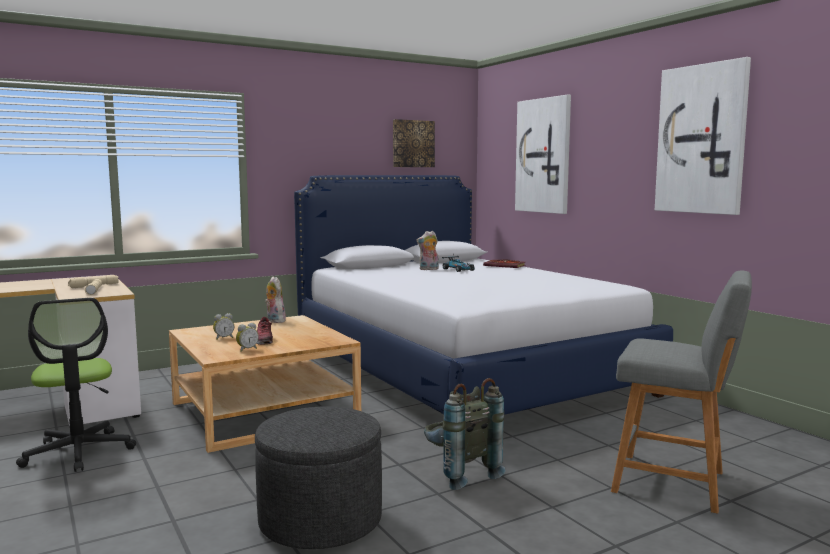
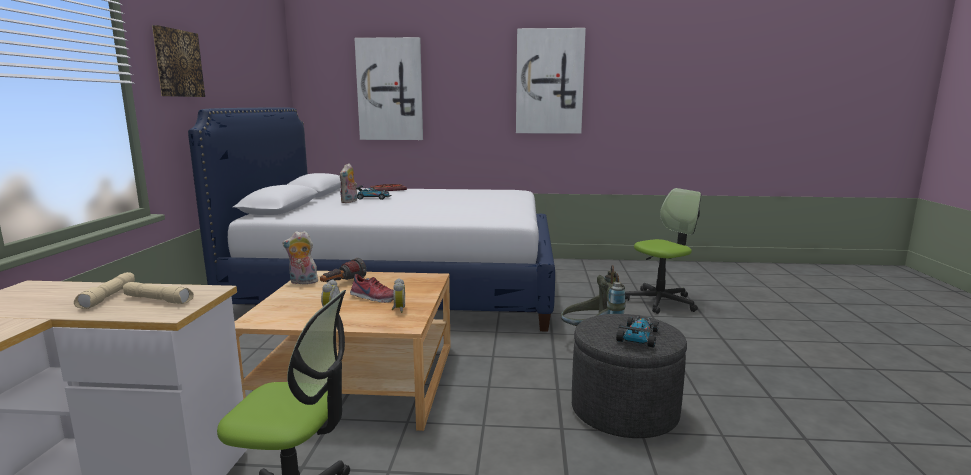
camera: 55 degrees left, 5 degrees up
picture [393,119,435,167] -> picture moved to [152,25,205,97]
grey stool [611,271,752,514] -> office chair [625,188,701,314]
none -> flashlight [320,258,367,282]
none -> toy car [616,315,659,348]

